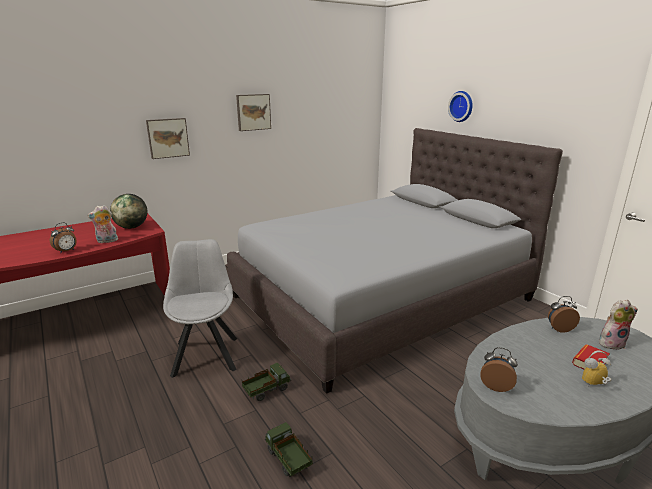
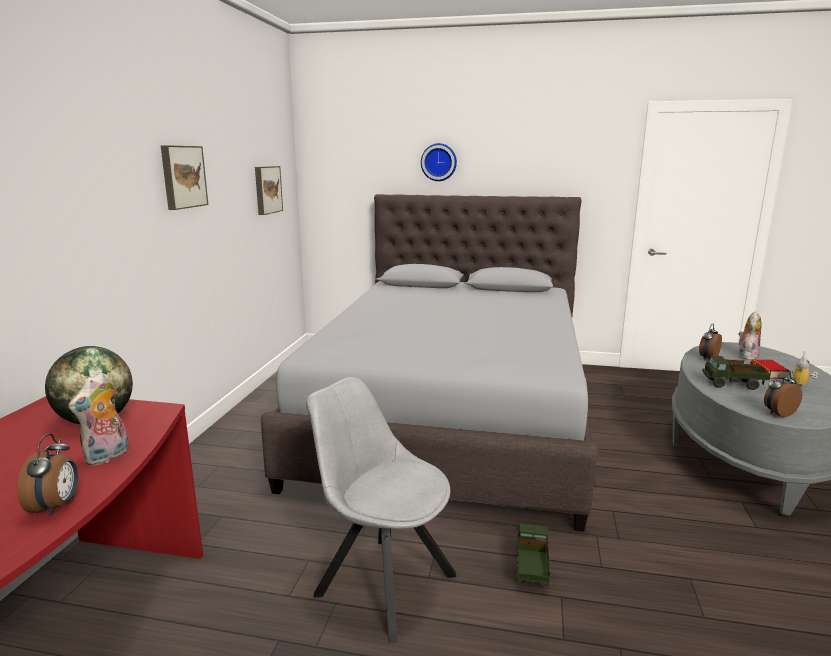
camera: 45 degrees left, 5 degrees down
picture [146,118,190,159] -> picture moved to [255,166,283,215]
toy truck [265,422,312,478] -> toy truck moved to [702,356,771,390]

